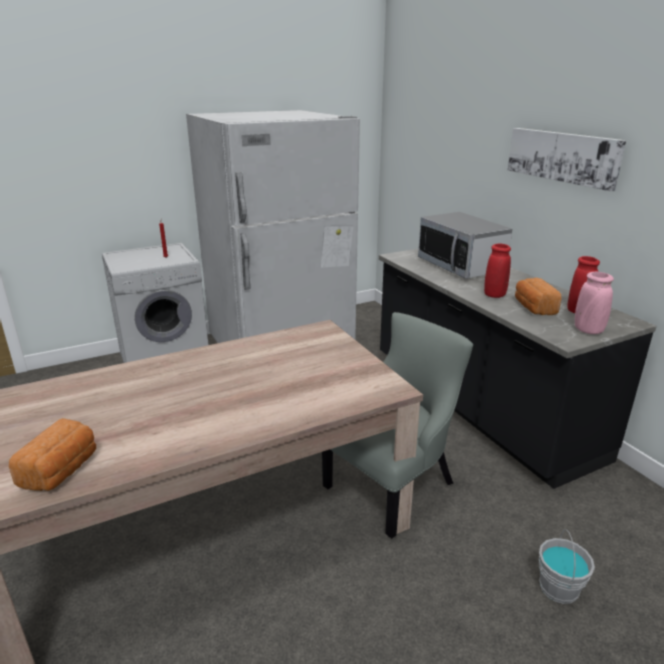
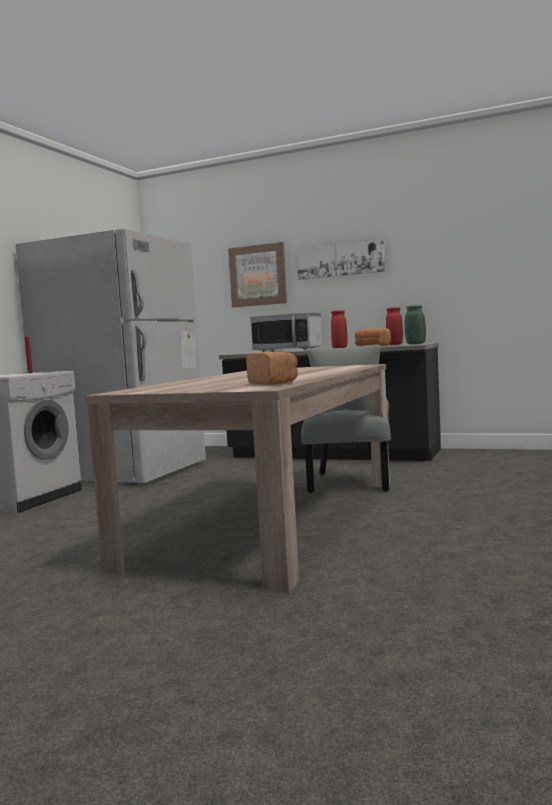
camera: 40 degrees left, 20 degrees down
grey bucket [539,529,595,604] -> none
pink vase [575,272,614,334] -> green vase [405,305,426,344]
none -> picture [228,242,287,307]

